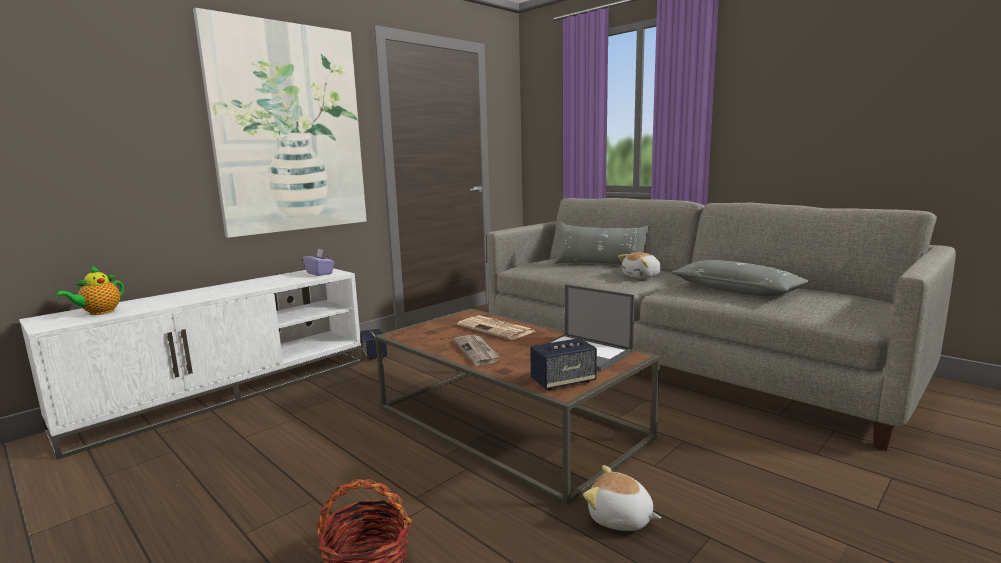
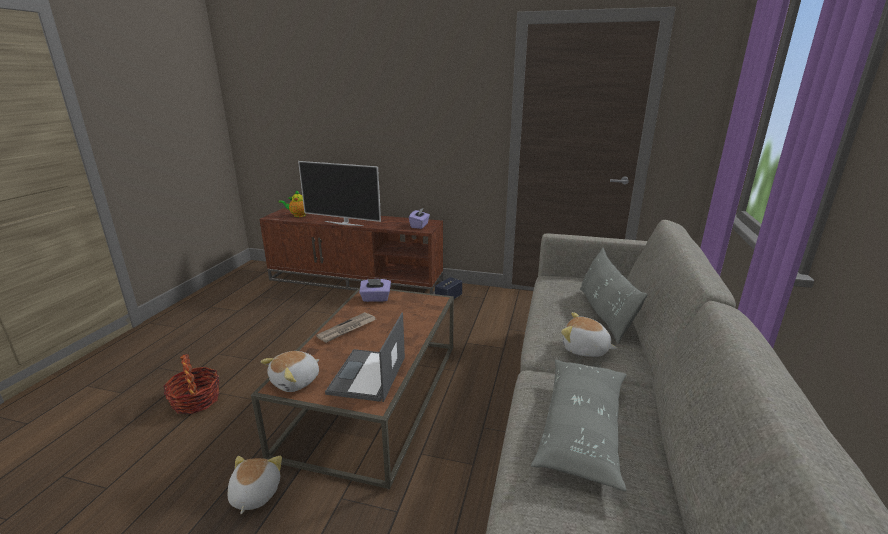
camera: 60 degrees right, 10 degrees up
white tv stand [19,268,363,460] -> brown tv stand [259,208,443,294]
picture [193,8,367,238] -> none
newspaper [457,315,535,340] -> none
speaker [530,338,597,390] -> plush toy [261,351,319,392]
none -> television [298,161,381,226]
none -> purple tissue box [359,279,391,302]

